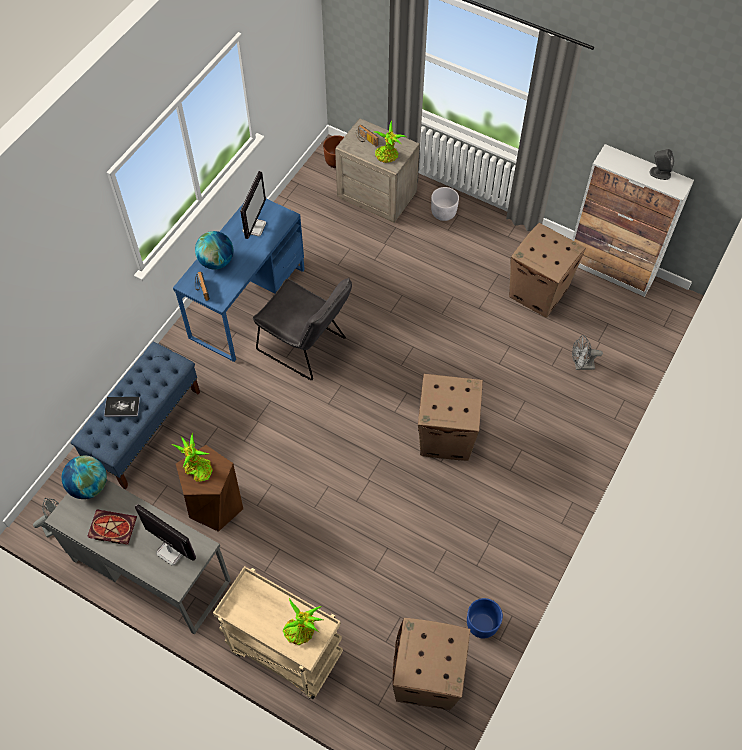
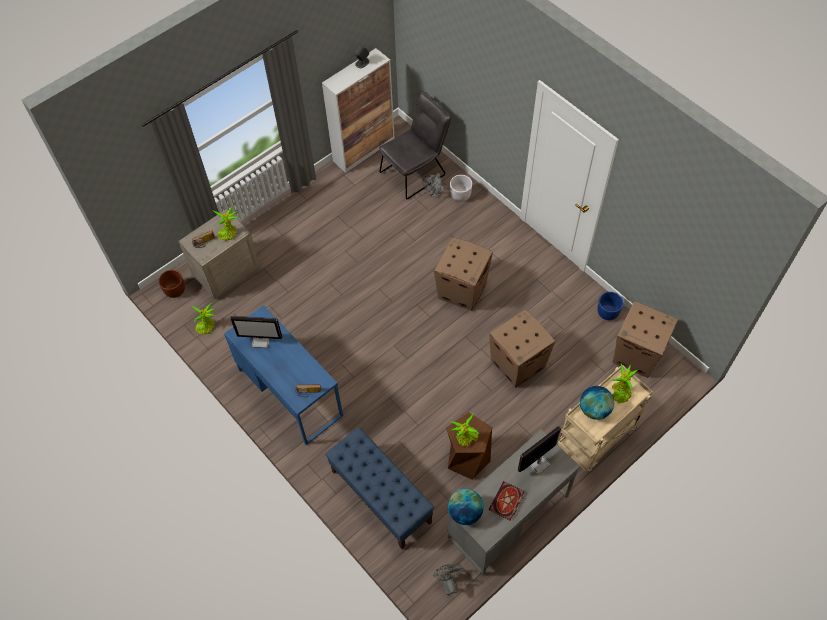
camera: 70 degrees left, 0 degrees up
book [104,397,140,417] -> none
globe [195,231,233,269] -> globe moved to [580,386,614,420]
monitor [240,171,266,239] -> monitor turned 150 degrees clockwise [230,316,283,348]
grey chair [253,277,352,380] -> grey chair moved to [379,91,451,199]
white planter [431,187,459,221] -> white planter moved to [450,175,472,202]
cardboard box [509,223,586,318] -> cardboard box moved to [489,309,555,388]
none -> potted plant [192,303,216,334]

